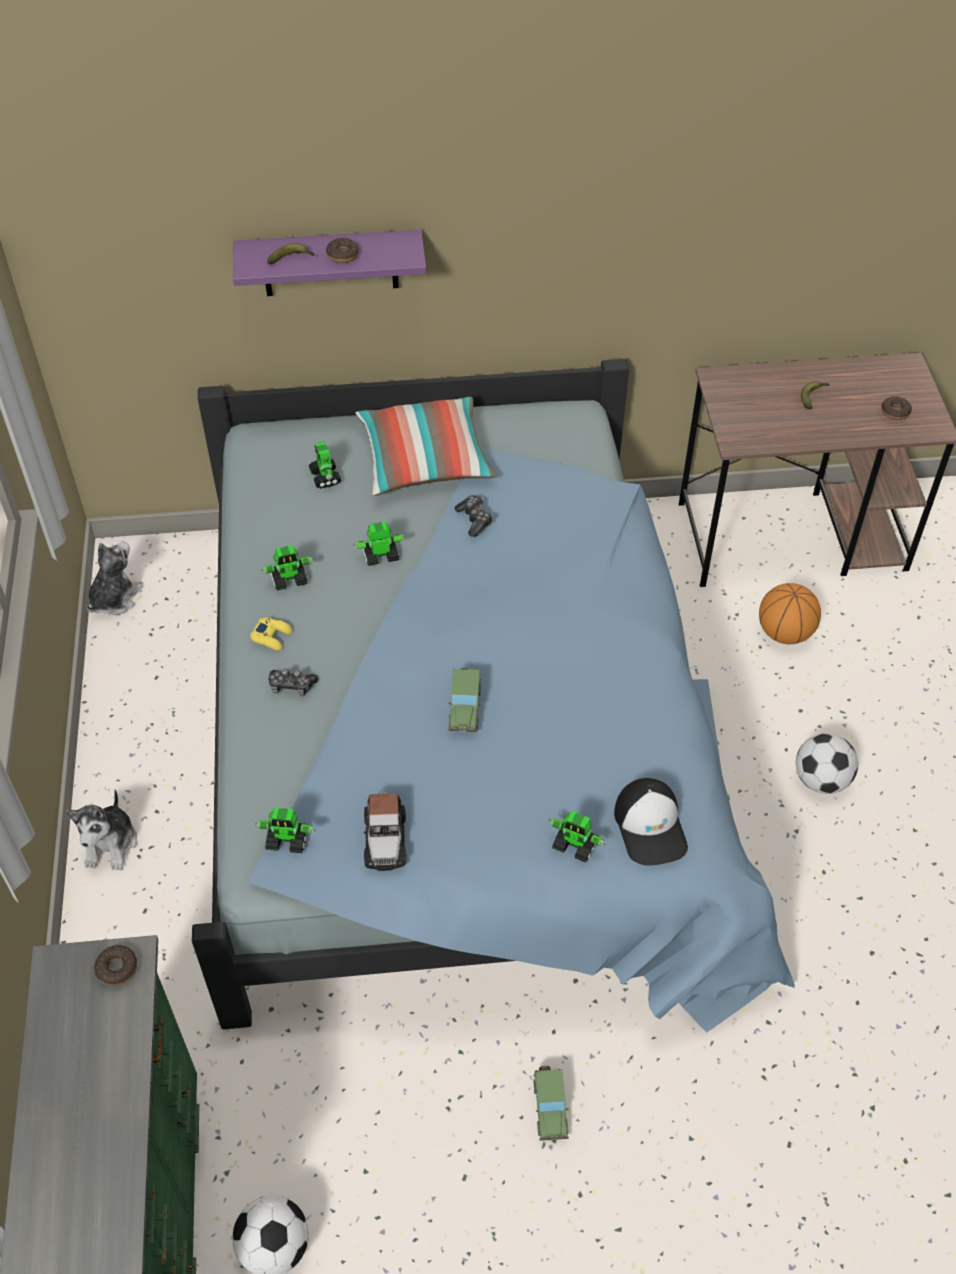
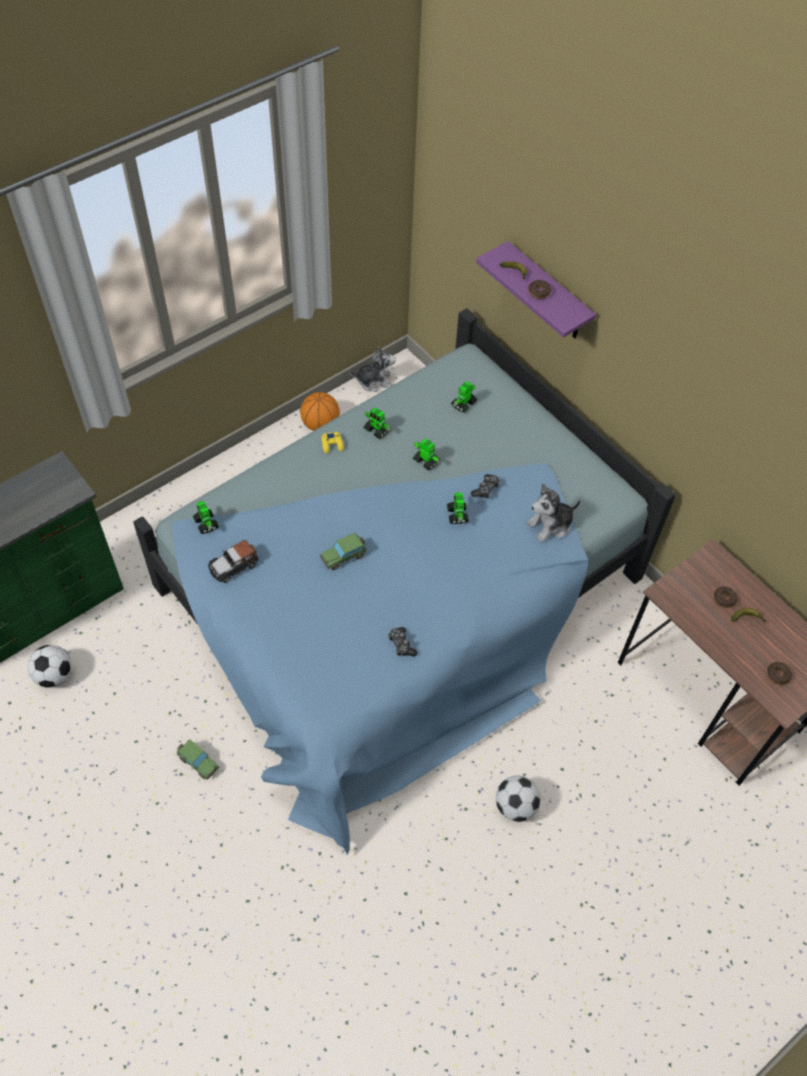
camera: 55 degrees right, 5 degrees up
plush toy [67,790,137,870] -> plush toy moved to [527,483,581,542]
donut [94,945,137,986] -> donut moved to [714,587,738,608]
game controller [268,668,318,697] -> game controller moved to [388,627,418,657]
pillow [355,397,497,496] -> none
toy car [533,1066,569,1141] -> toy car turned 105 degrees counterclockwise [177,739,220,780]
toy robot [548,811,606,863] -> toy robot moved to [447,491,469,524]
cap [614,778,688,866] -> none
basketball [759,583,821,644] -> basketball moved to [300,392,340,431]

